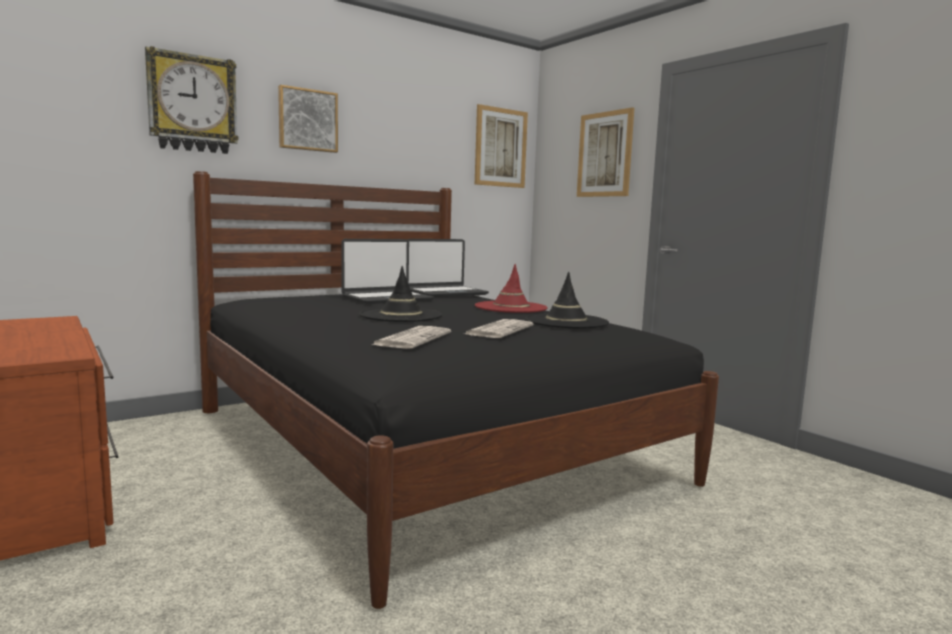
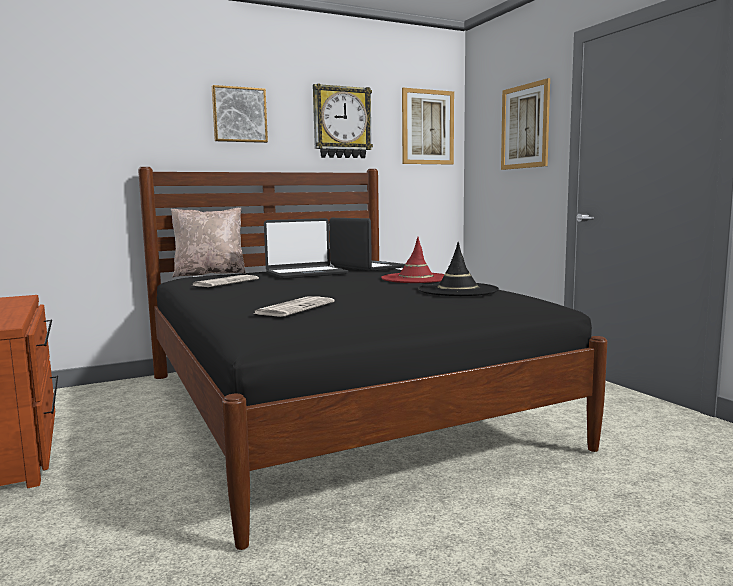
camera: 10 degrees right, 0 degrees up
wall clock [145,46,238,154] -> wall clock moved to [313,84,373,158]
black hat [359,266,442,322] -> none
laptop [407,239,489,297] -> laptop turned 105 degrees counterclockwise [329,218,405,271]
newspaper [465,319,533,338] -> newspaper moved to [193,275,259,287]
none -> beige pillow [171,208,246,277]

